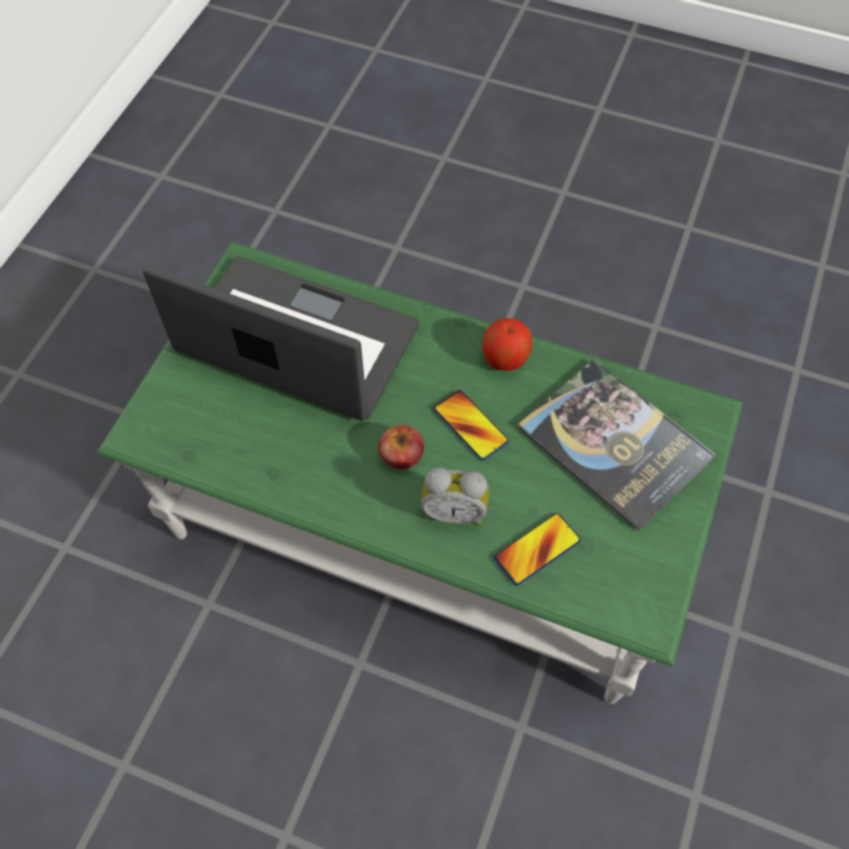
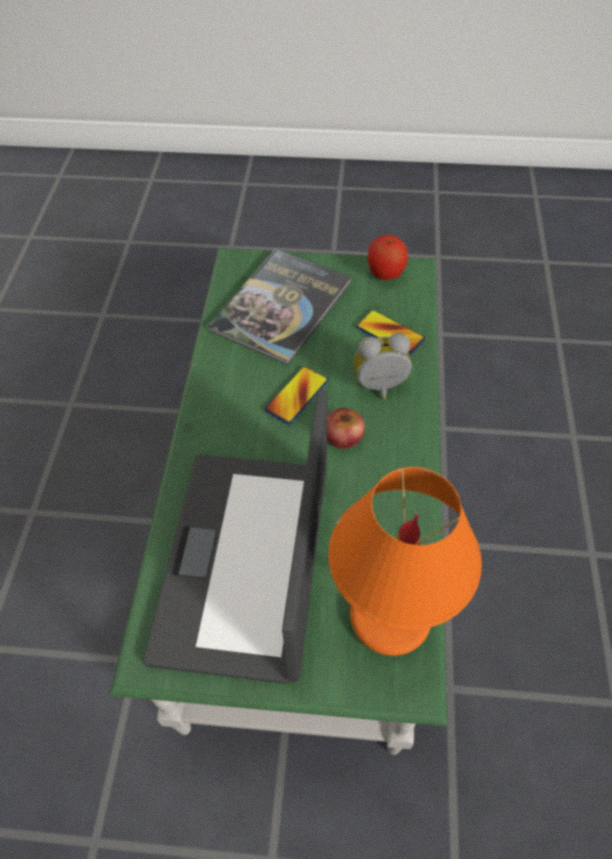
camera: 105 degrees left, 5 degrees down
alarm clock [421,467,489,525] -> alarm clock turned 90 degrees counterclockwise [353,333,412,400]
apple [482,318,532,371] -> apple moved to [367,235,407,280]
none -> orange table lamp [328,467,482,656]

